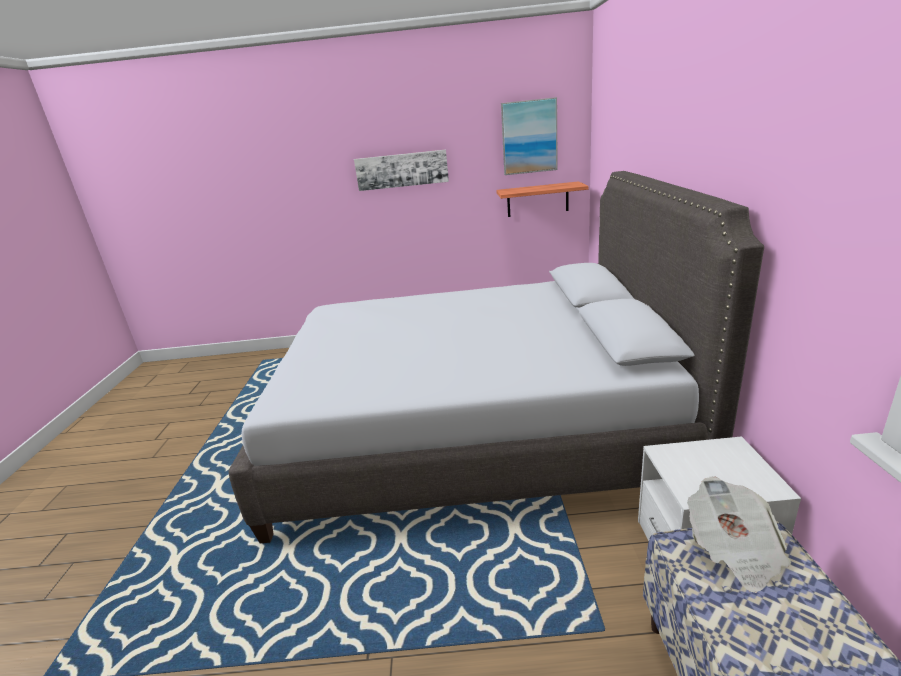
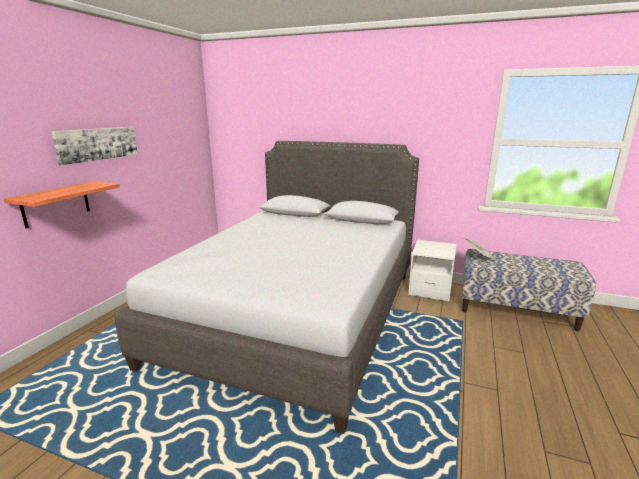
camera: 70 degrees left, 5 degrees down
shelf [496,181,589,217] -> shelf moved to [4,181,120,228]
picture [501,97,558,175] -> none

